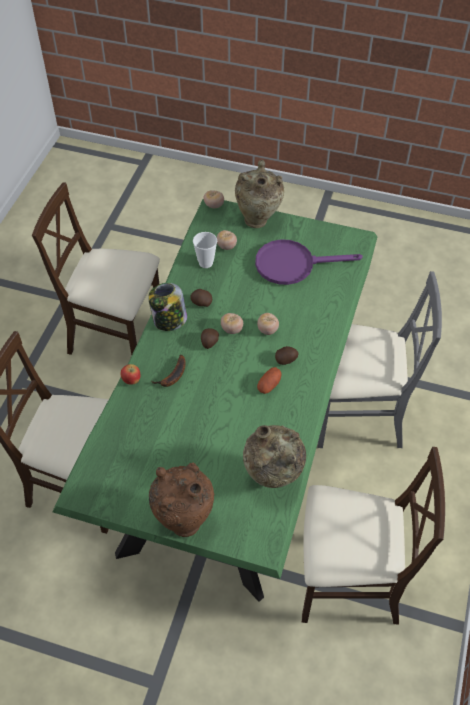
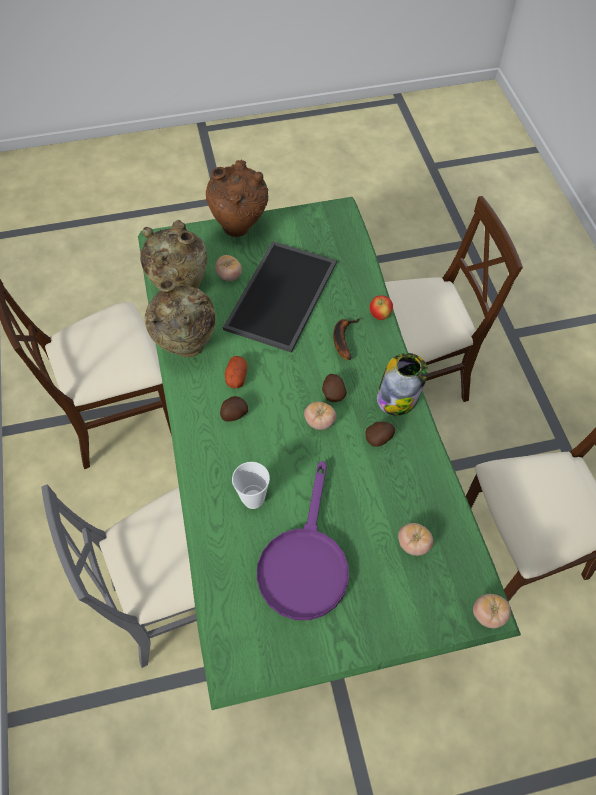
camera: 150 degrees right, 5 degrees up
cup [193,232,217,268] -> cup moved to [232,462,270,509]
beige vase [235,160,284,228] -> beige vase moved to [145,279,216,357]
purple frying pan [255,239,363,285] -> purple frying pan turned 135 degrees clockwise [257,461,349,620]
tomato [257,313,279,335] -> tomato moved to [215,255,242,281]
none -> tray [223,241,337,353]

